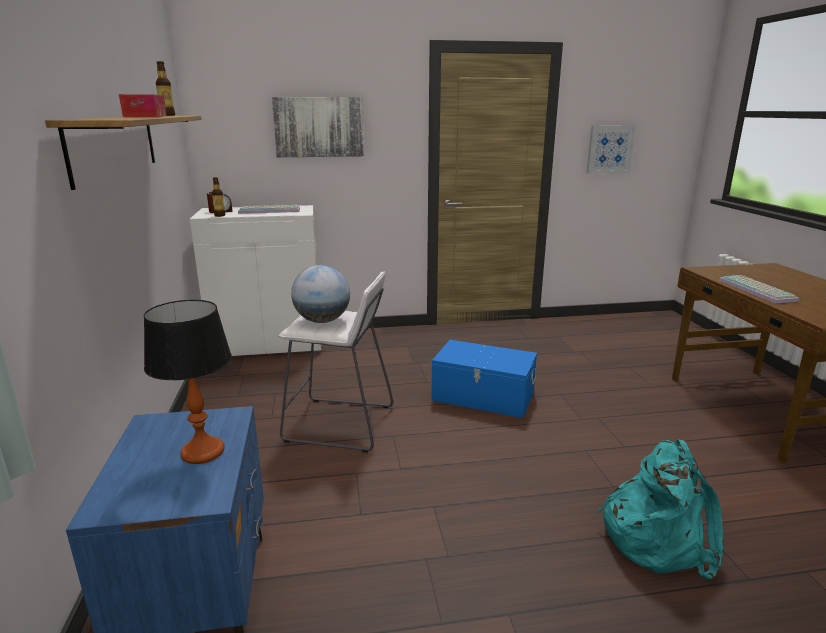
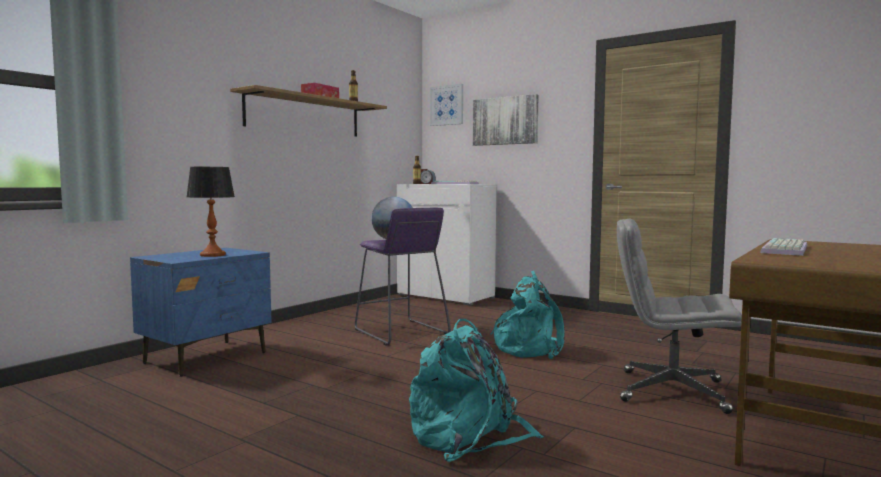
camera: 45 degrees right, 15 degrees down
white stool [279,272,393,453] -> purple stool [355,208,451,346]
blue storage box [431,340,537,418] -> turquoise backpack [491,271,565,359]
picture [587,125,636,174] -> picture moved to [430,84,463,126]
none -> grey office chair [617,219,742,414]

